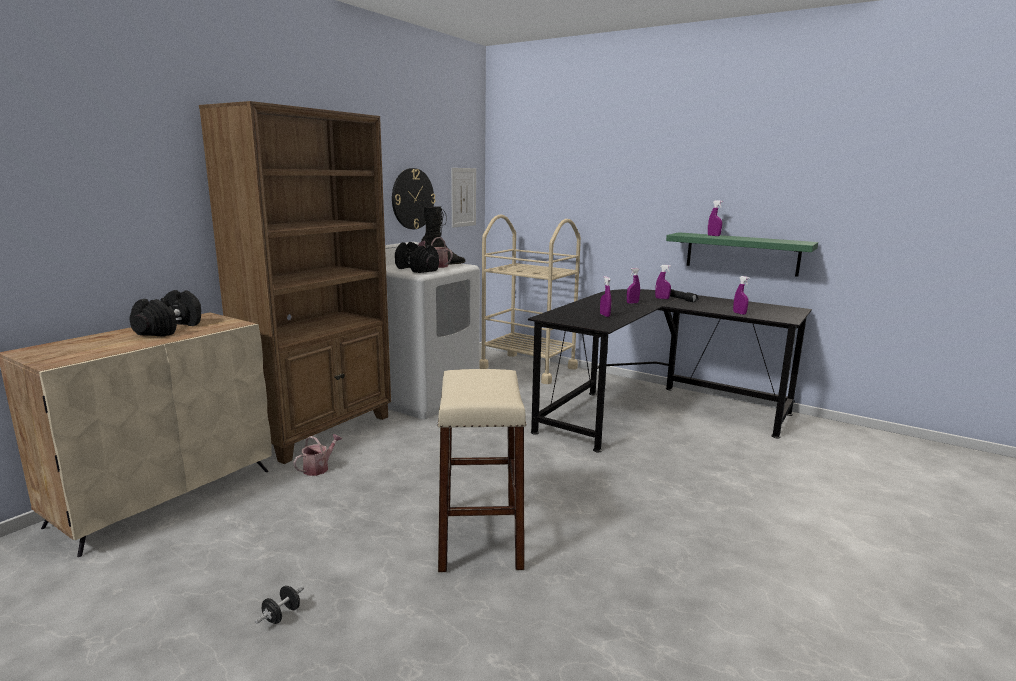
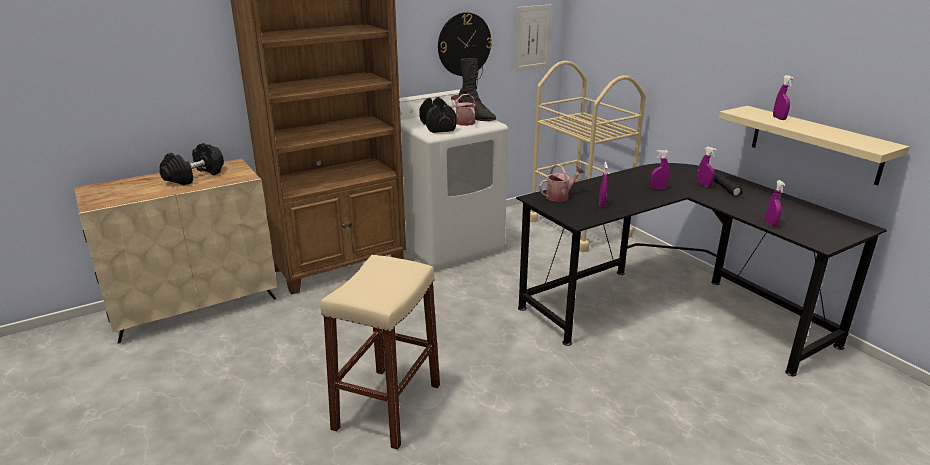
camera: 25 degrees right, 10 degrees up
black dumbbell [255,585,304,624] -> none
watering can [293,434,342,476] -> watering can moved to [539,164,585,202]
green shelf [666,232,818,277] -> beige shelf [719,106,910,185]

